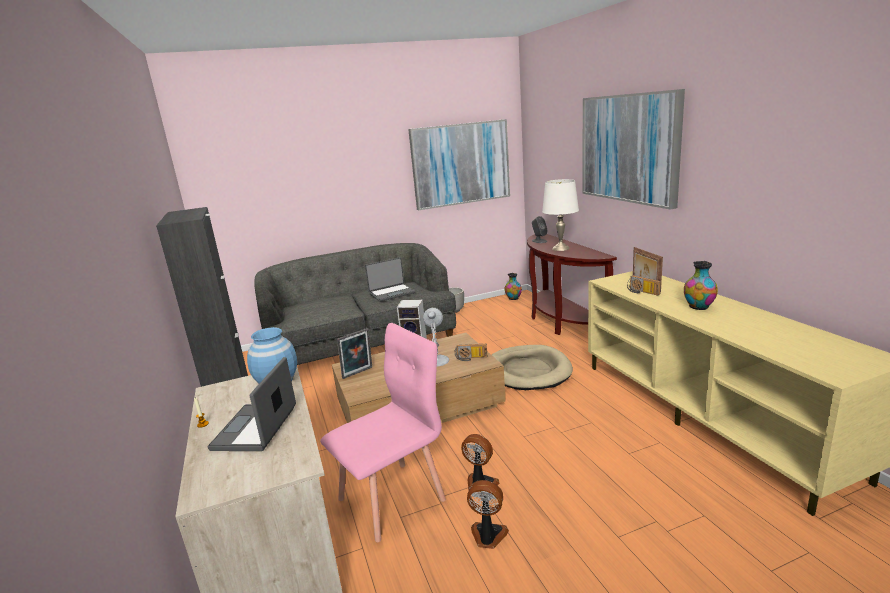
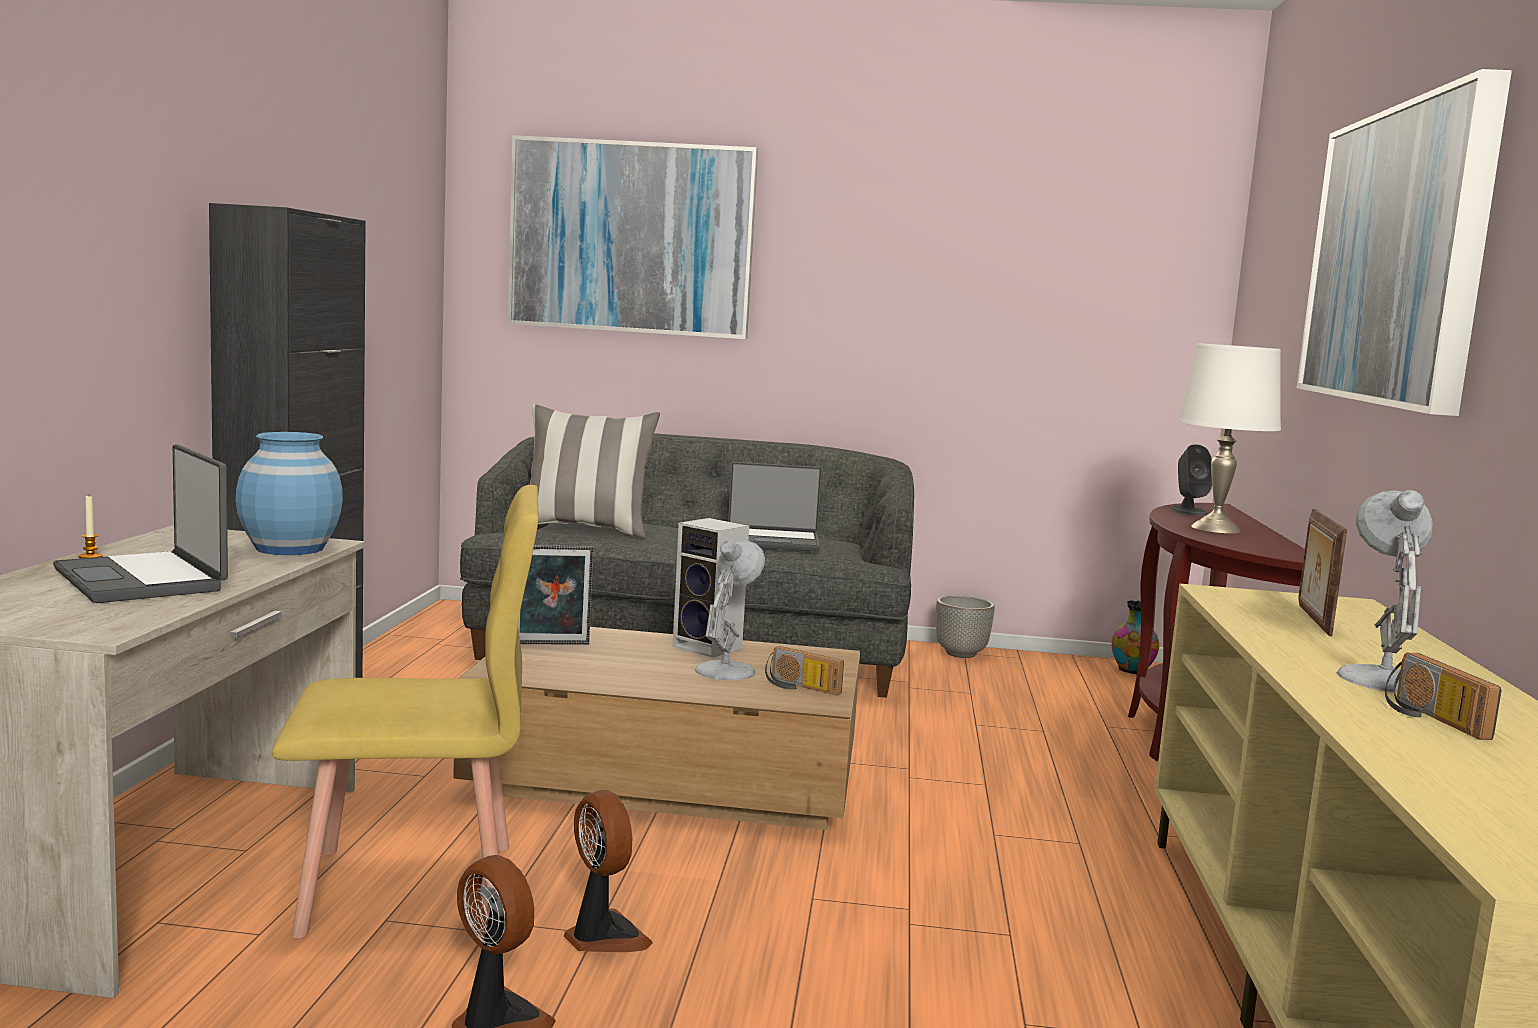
camera: 25 degrees right, 10 degrees down
laptop [208,357,296,451] -> laptop turned 75 degrees counterclockwise [53,444,228,603]
pink chair [320,323,446,542] -> yellow chair [272,485,539,939]
picture [408,119,510,210] -> picture moved to [508,135,758,339]
beige dog bed [492,345,573,390] -> none
radio [627,275,661,296] -> radio moved to [1385,653,1502,740]
vase [684,261,718,310] -> white table lamp [1337,490,1433,693]
none -> pillow [530,404,660,538]

